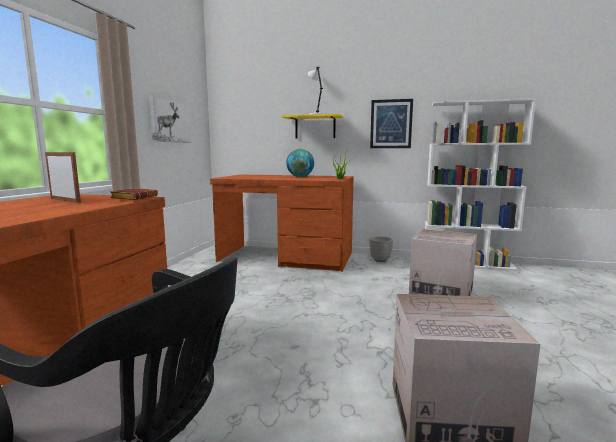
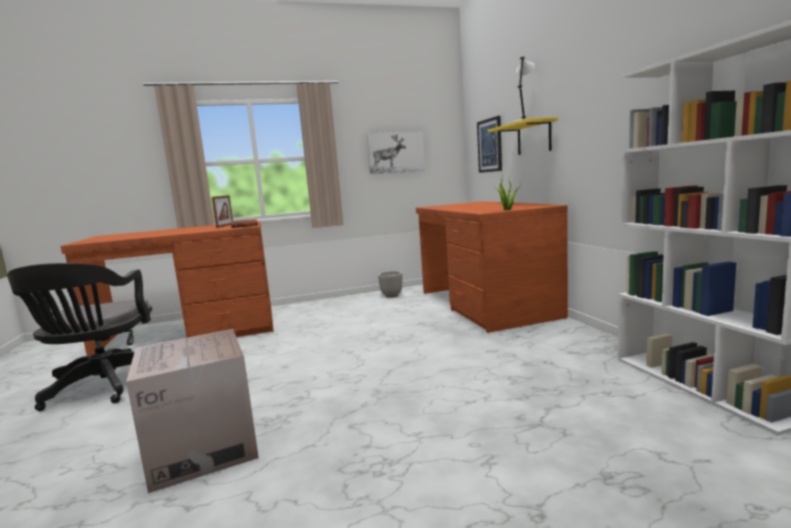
camera: 60 degrees right, 0 degrees up
globe [286,149,314,177] -> none
picture [370,99,413,148] -> picture moved to [477,116,502,173]
planter [370,236,393,262] -> planter moved to [378,271,402,298]
cardboard box [409,229,477,296] -> none

